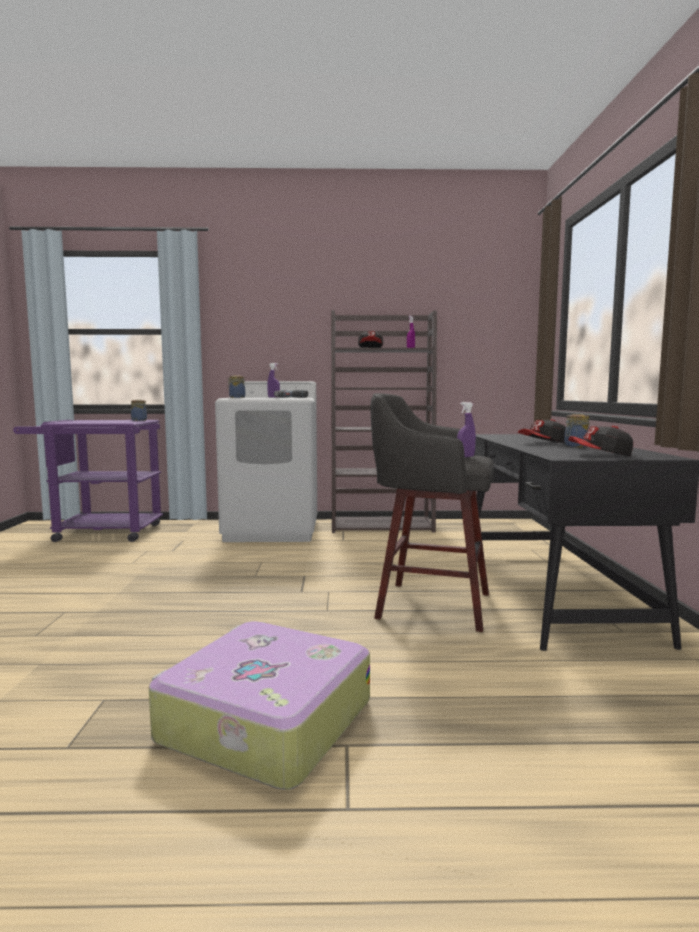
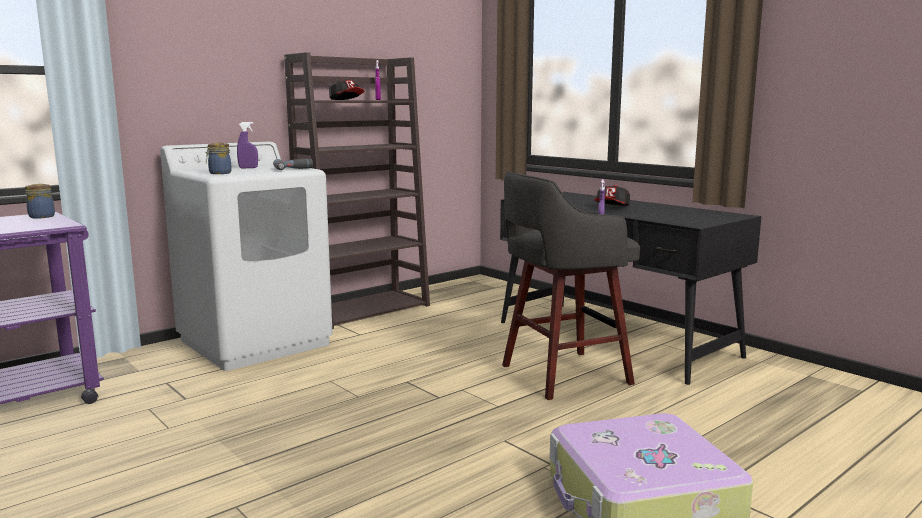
camera: 40 degrees left, 5 degrees up
jar [564,414,590,447] -> none
cap [569,426,633,456] -> none

